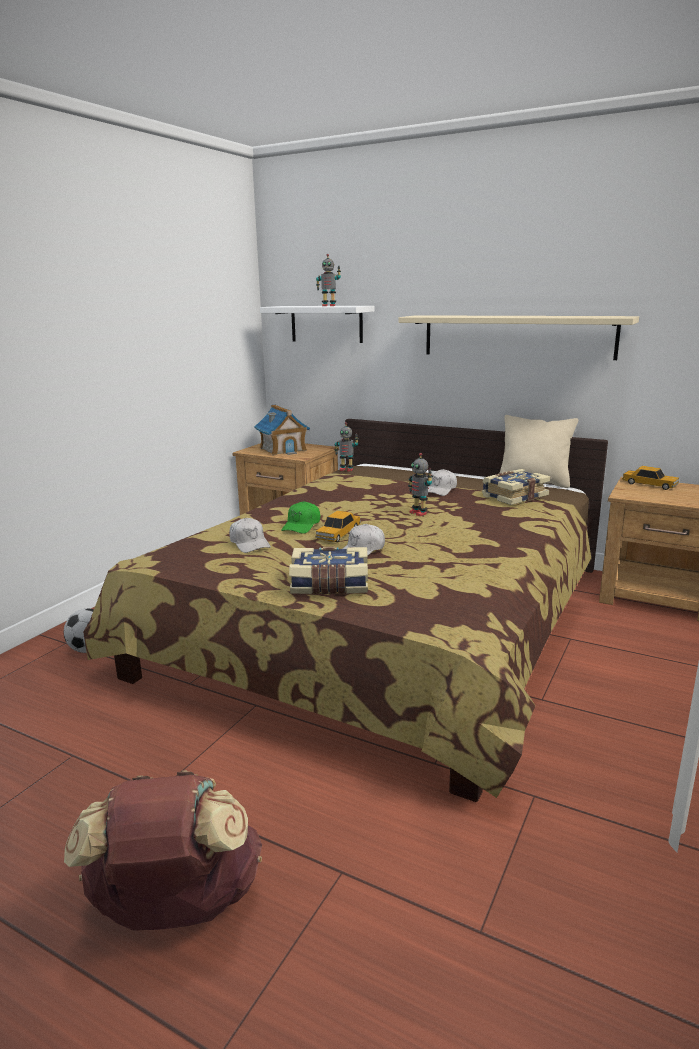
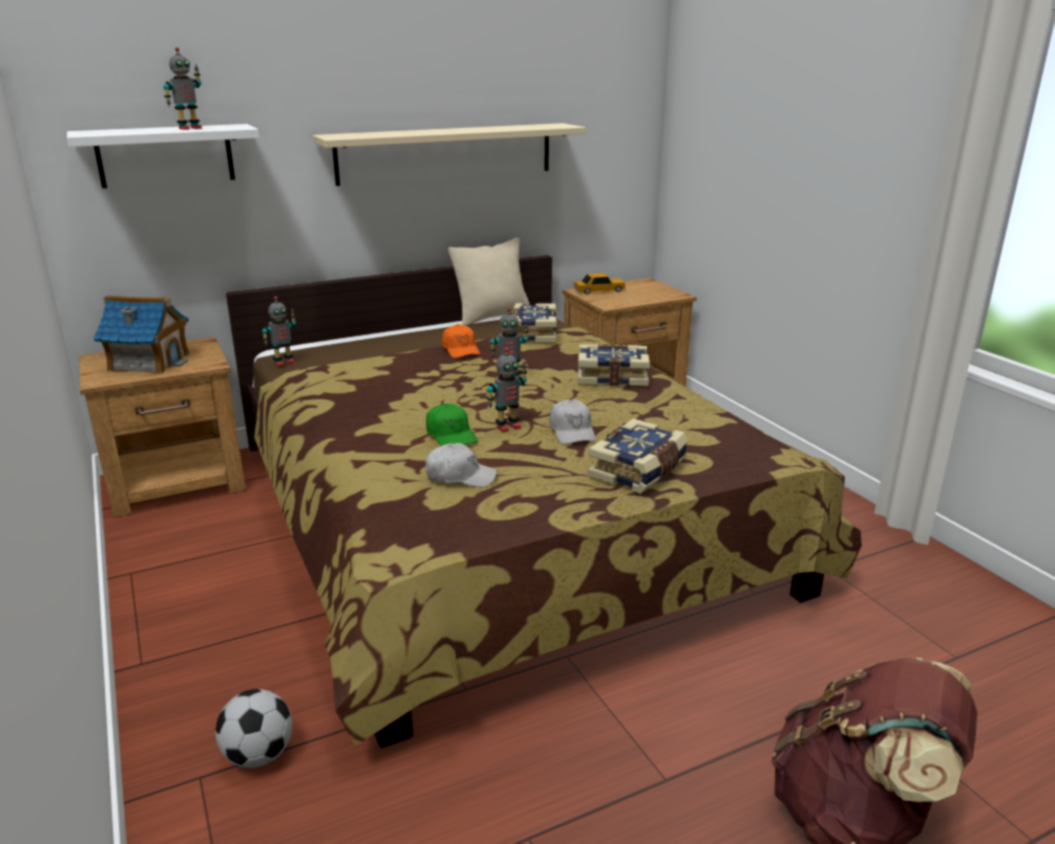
camera: 55 degrees left, 5 degrees up
toy car [315,511,361,542] -> toy robot [487,348,527,433]
white cap [428,469,457,496] -> orange cap [442,324,480,358]
none -> book [578,344,650,386]

